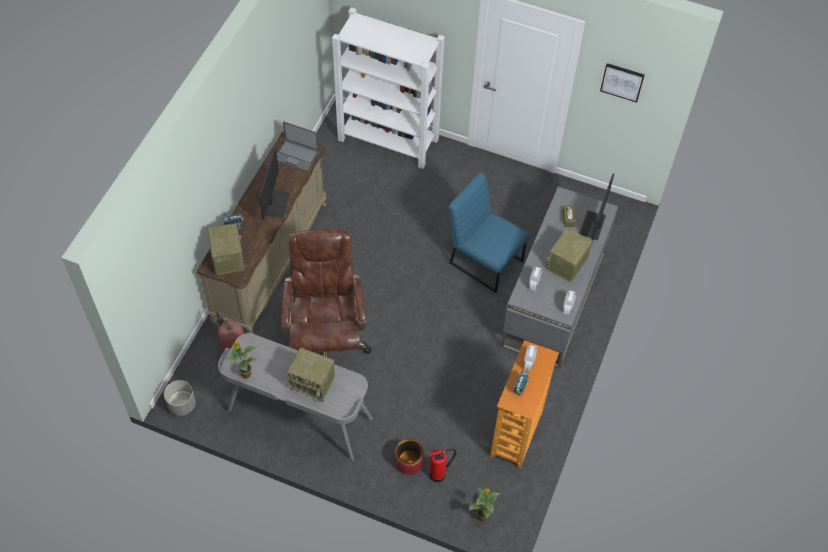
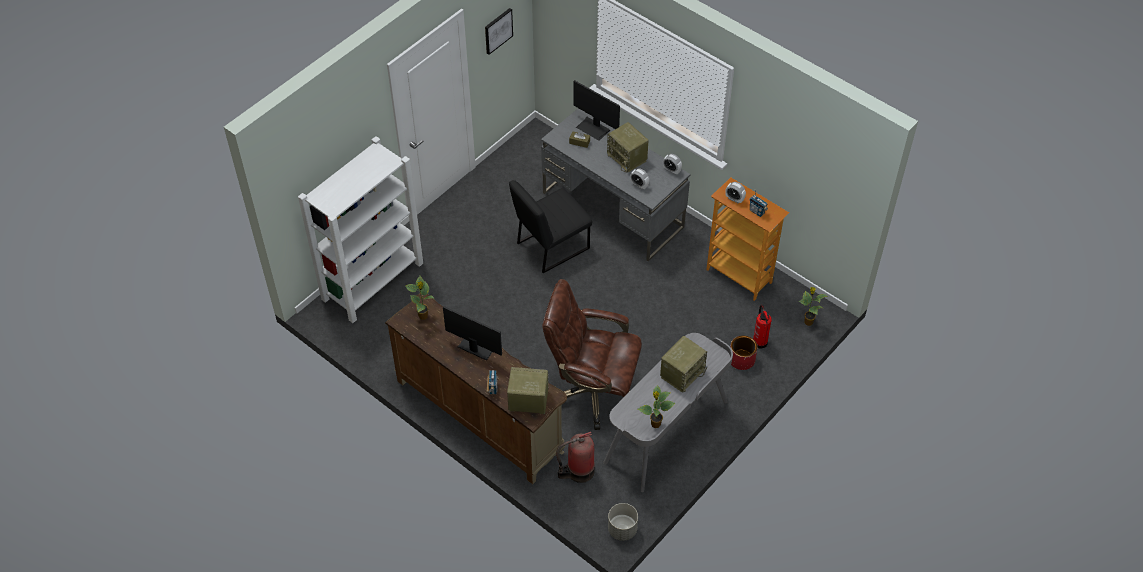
camera: 70 degrees left, 5 degrees down
laptop [277,121,319,172] -> potted plant [405,276,434,320]
blue chair [449,172,530,293] -> black chair [509,180,592,273]

